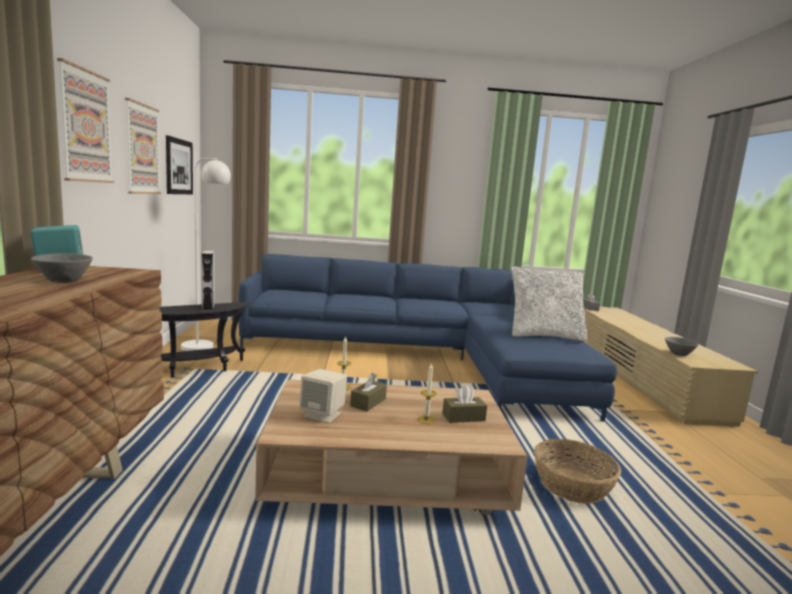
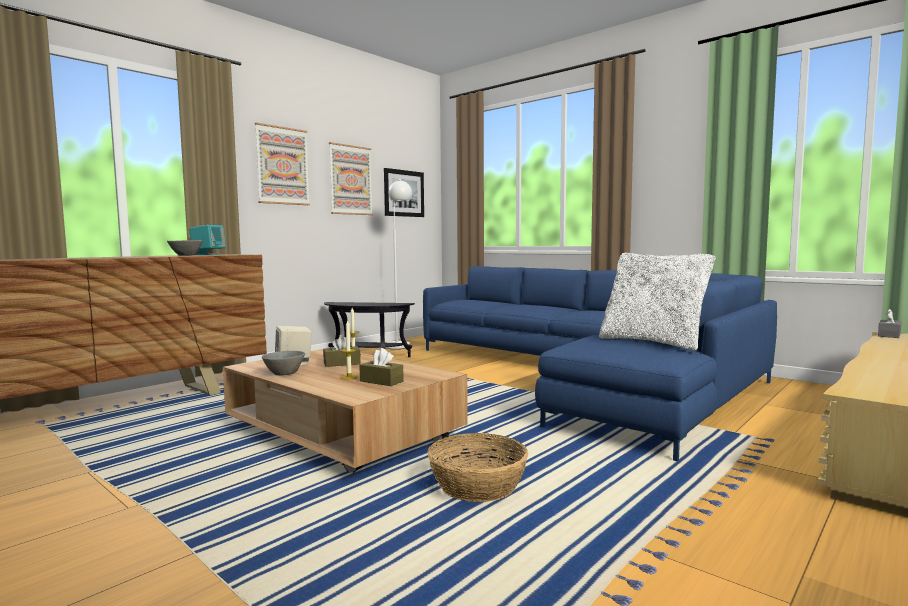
camera: 45 degrees right, 5 degrees down
grey speaker [201,250,215,311] -> none
grey bowl [665,337,699,356] -> grey bowl moved to [262,351,305,375]

